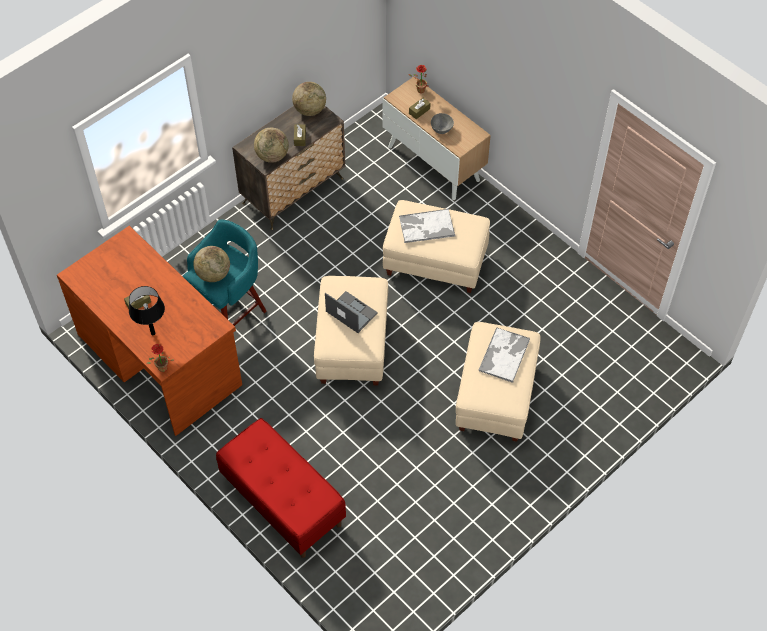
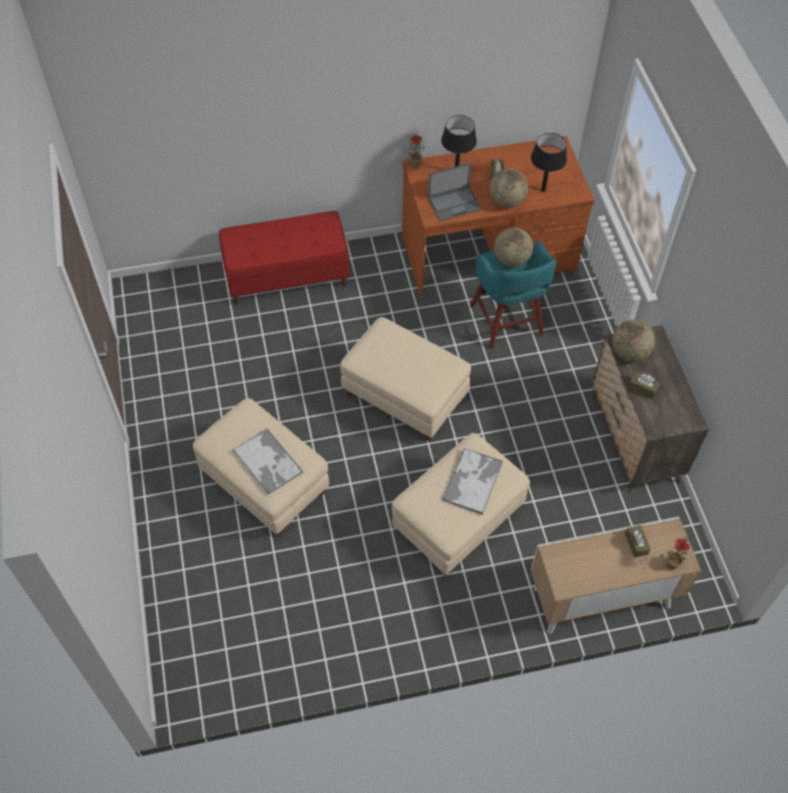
camera: 120 degrees right, 0 degrees up
globe [292,82,326,116] -> globe moved to [489,168,528,208]
laptop [325,291,378,333] -> laptop moved to [428,163,482,221]
grey bowl [431,113,454,134] -> none
none -> black table lamp [531,133,567,192]

